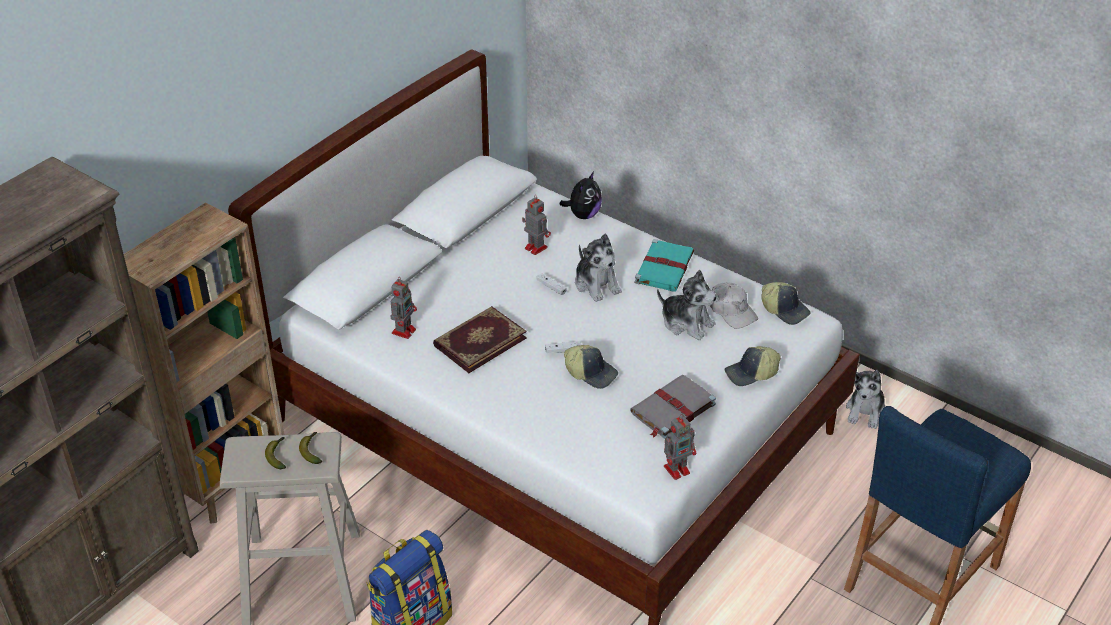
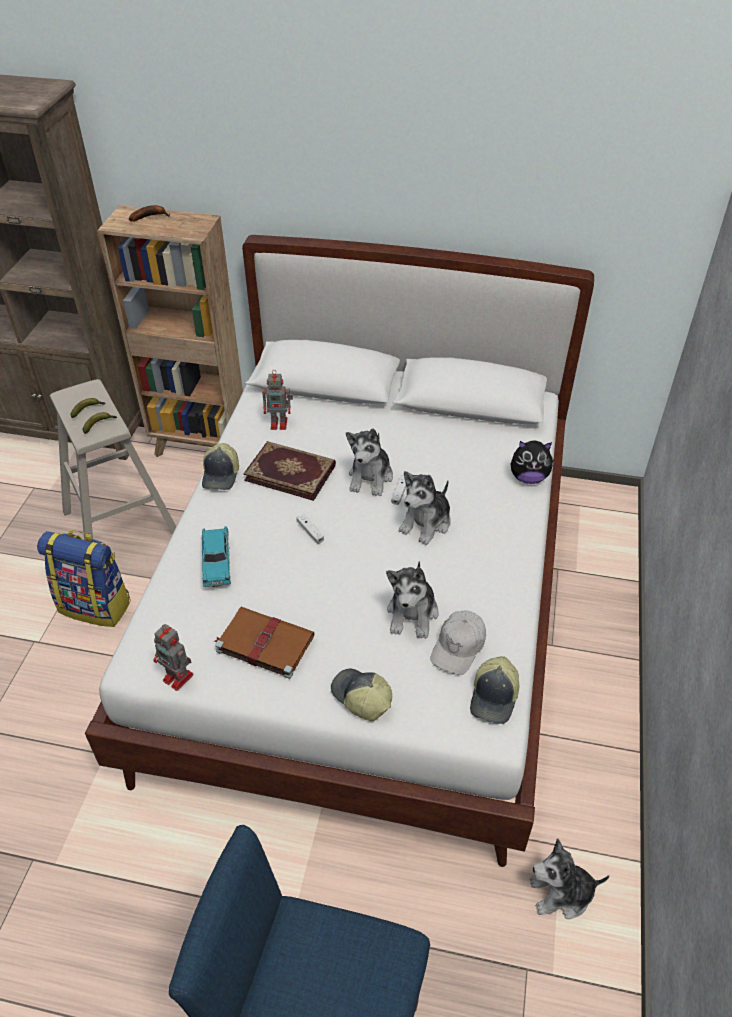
camera: 65 degrees right, 5 degrees up
toy robot [522,195,551,255] -> none
cap [564,345,618,389] -> cap moved to [202,443,239,490]
grey book [630,375,716,439] -> brown book [214,607,314,679]
turquoise book [634,239,694,291] -> none
none -> banana [129,205,170,222]
none -> turquoise toy car [201,526,231,587]
none -> plush toy [346,429,393,496]

